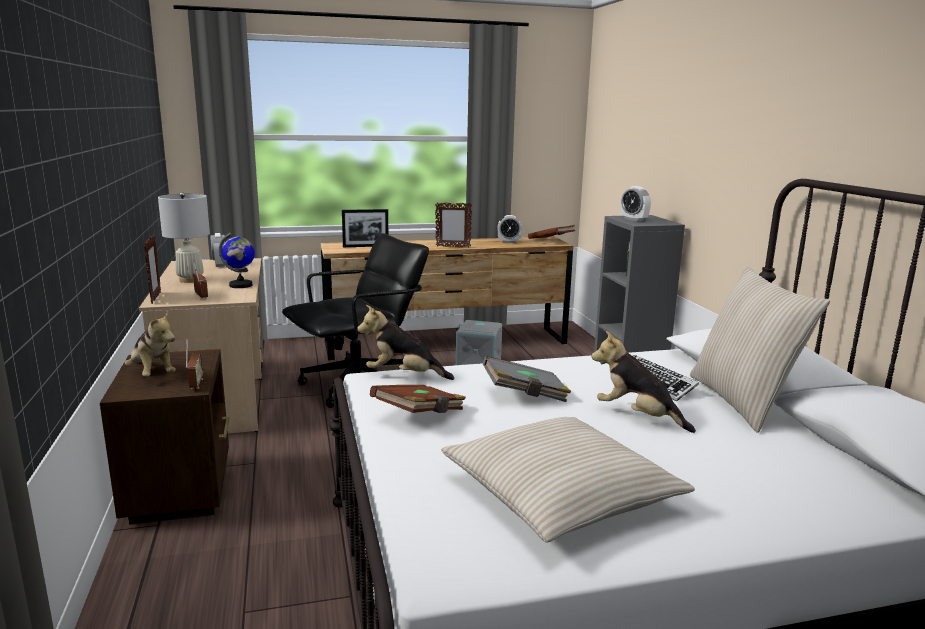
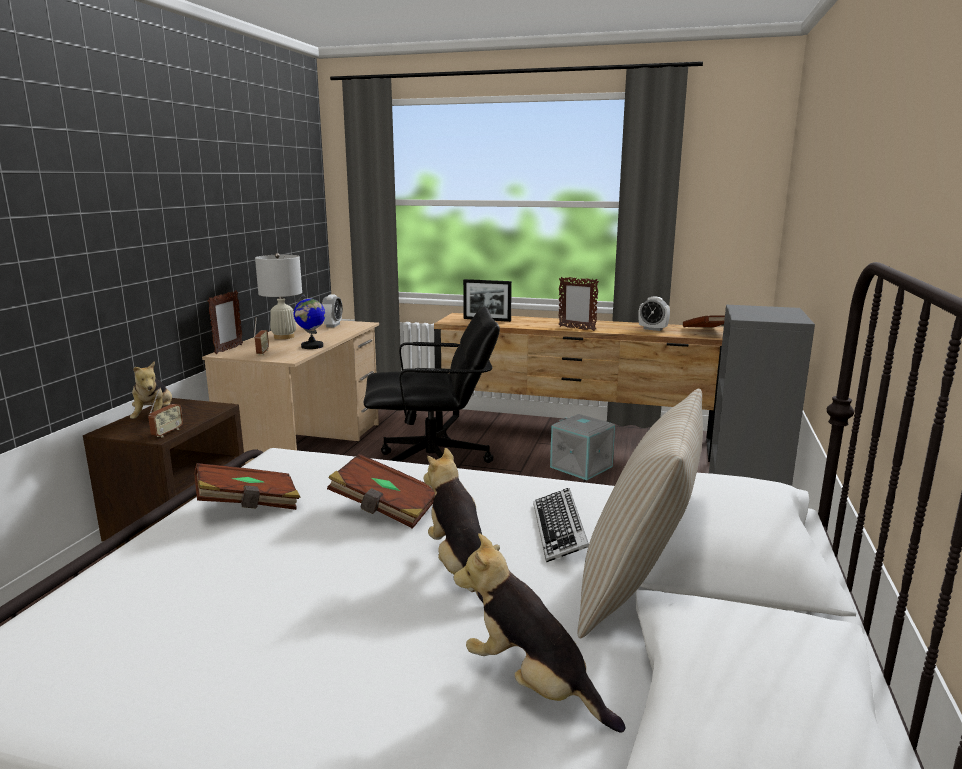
camera: 30 degrees right, 0 degrees up
plush toy [357,305,454,380] -> plush toy moved to [454,533,626,733]
beige pillow [441,417,695,542] -> none
grey book [483,356,571,402] -> brown book [327,454,435,529]
alarm clock [621,186,651,221] -> none

